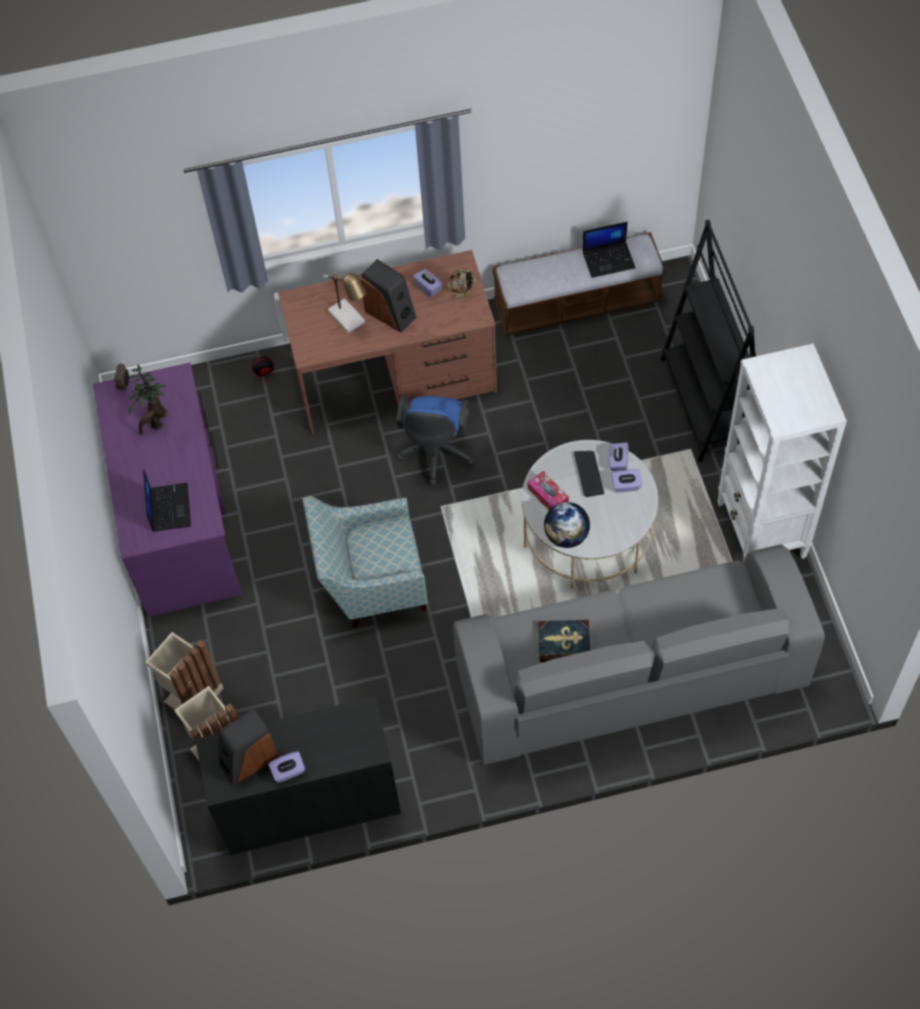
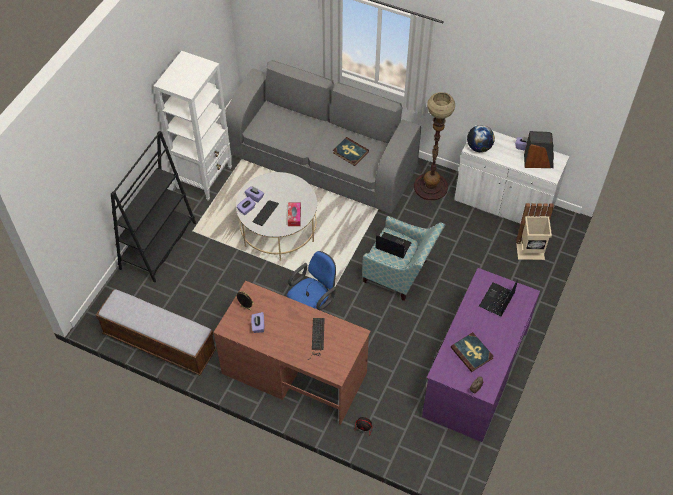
camera: 145 degrees left, 5 degrees down
potted plant [129,365,168,435] -> book [451,332,494,372]
beige trash can [145,632,223,710] -> none
black cabinet [195,696,401,855] -> white cabinet [454,125,569,224]
table lamp [323,272,366,333] -> keyboard [308,318,325,360]
speaker [361,259,417,333] -> none
globe [544,502,590,548] -> globe moved to [467,125,495,152]
laptop [583,222,635,278] -> laptop moved to [375,232,412,258]
none -> floor lamp [414,92,455,201]

